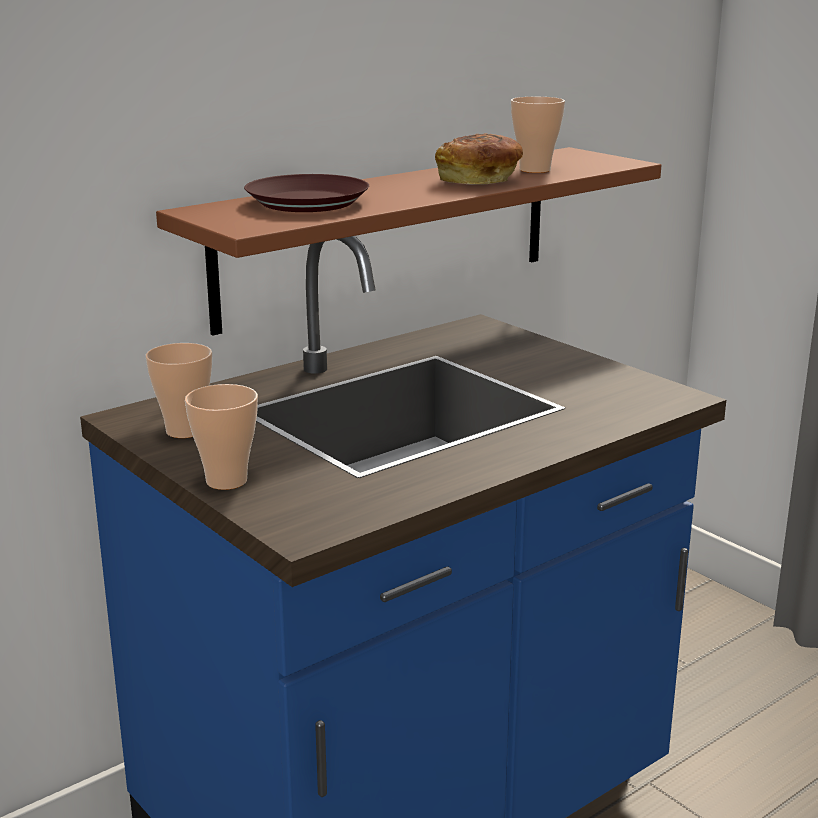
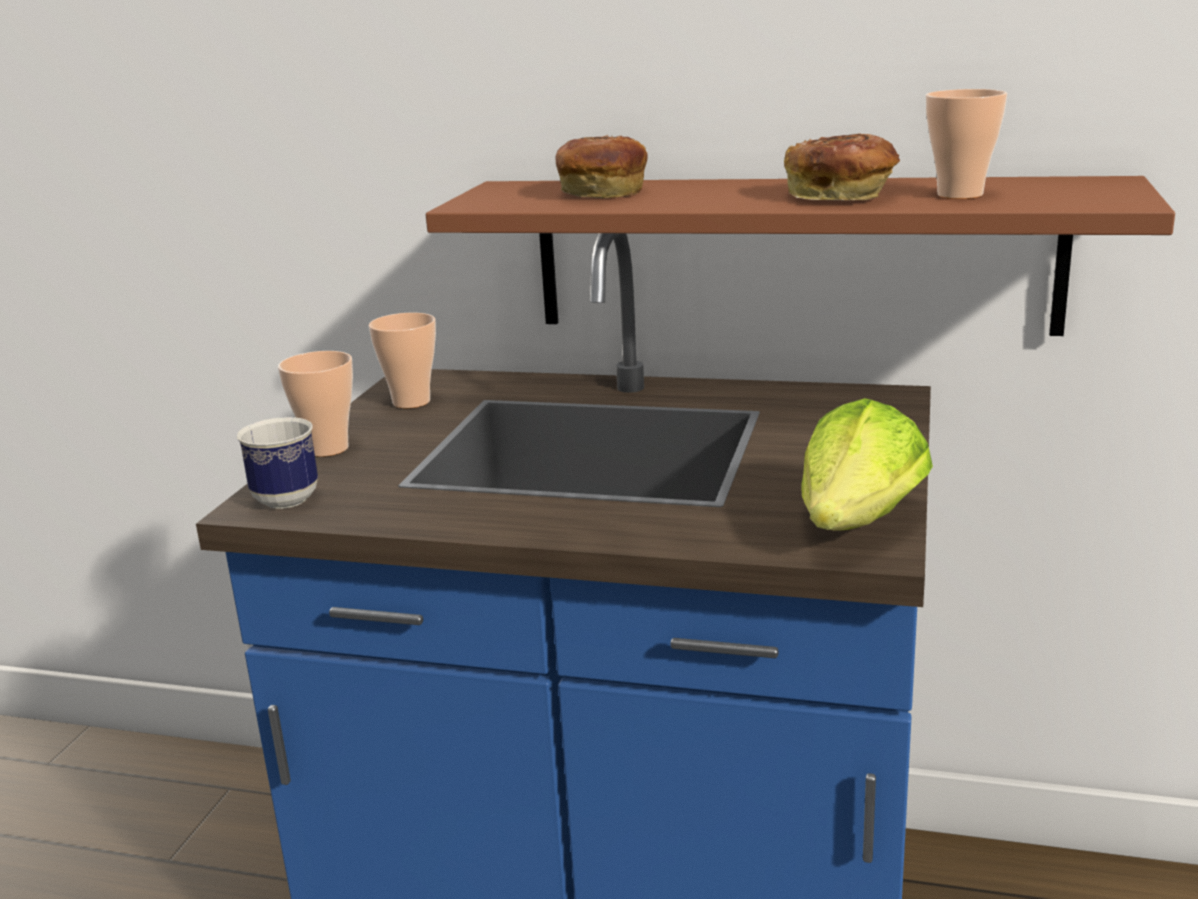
camera: 55 degrees right, 0 degrees up
brown plate [244,174,369,212] -> bread [555,135,648,198]
none -> mug [237,417,318,509]
none -> lettuce [801,398,933,531]

